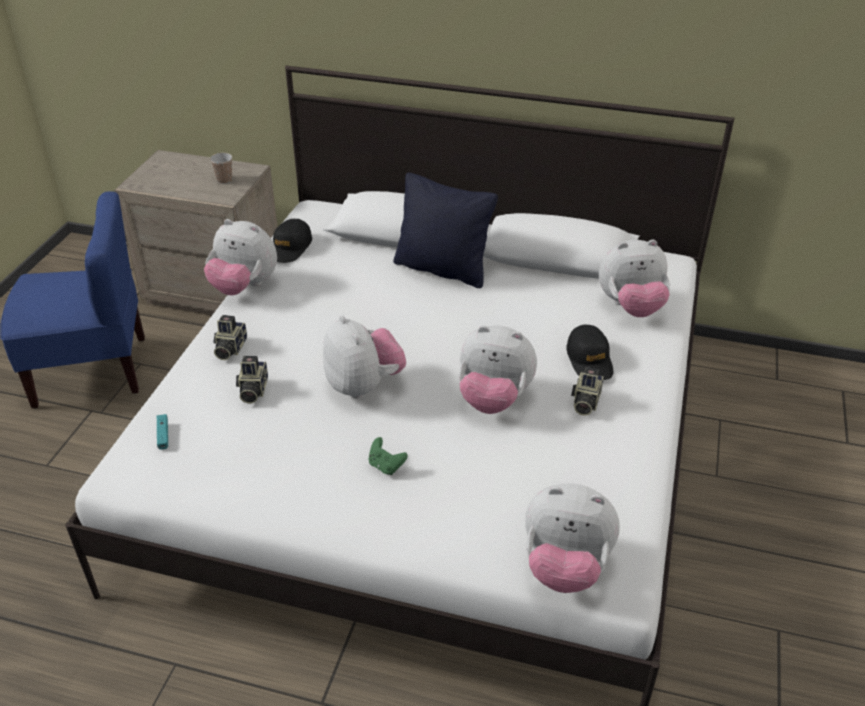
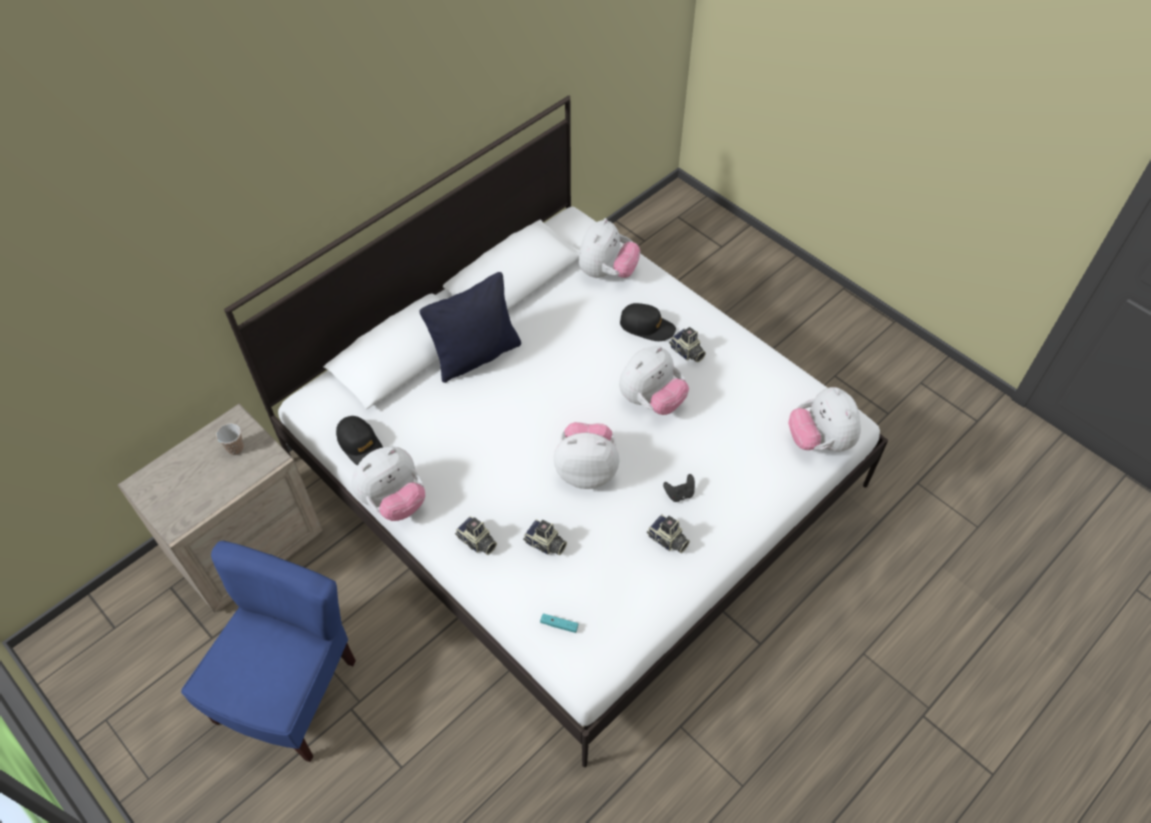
camera: 60 degrees left, 15 degrees up
green game controller [369,437,408,475] -> black game controller [663,474,695,502]
plush toy [525,483,620,593] -> plush toy turned 120 degrees clockwise [788,387,861,452]
none -> camera [647,515,690,553]

